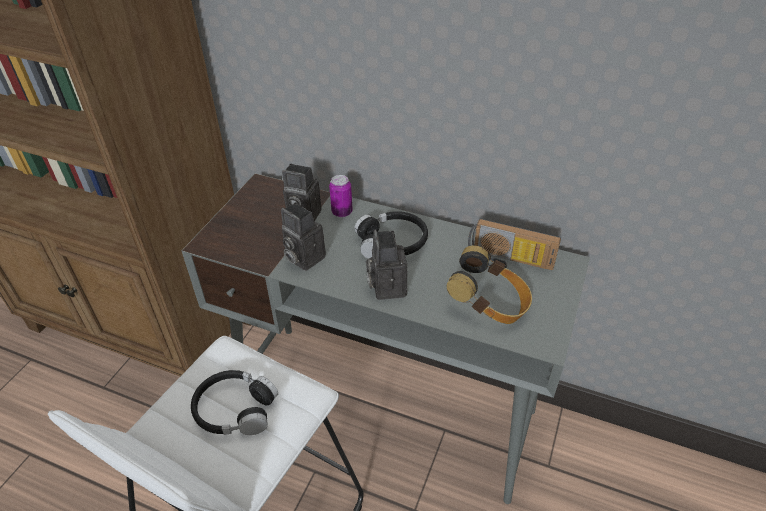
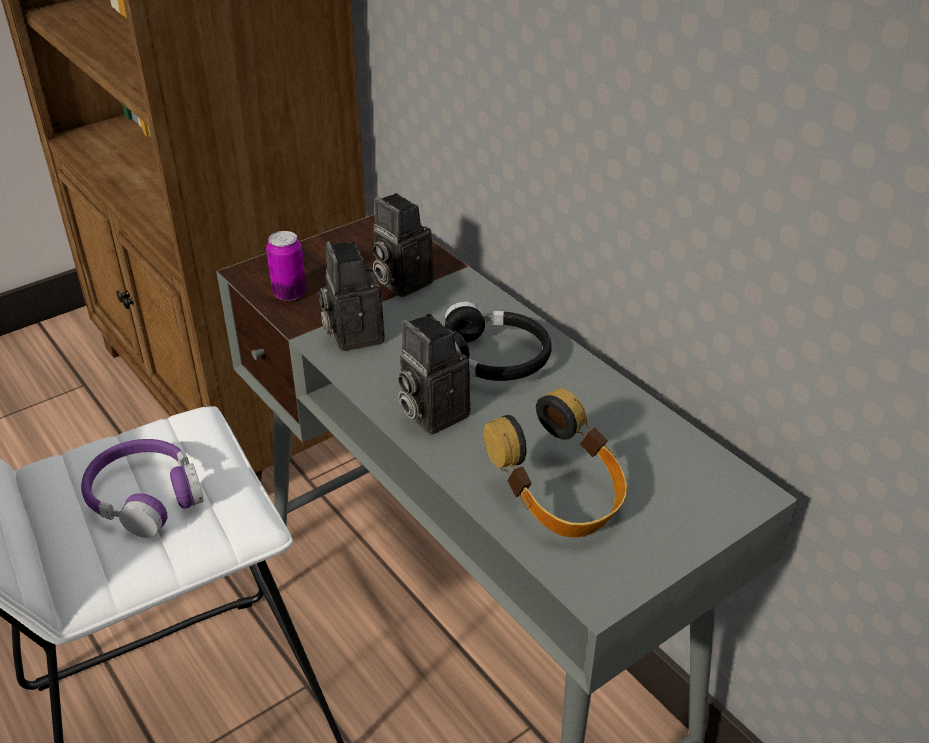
camera: 30 degrees right, 5 degrees down
black headphones [191,370,278,435] -> purple headphones [81,439,204,538]
can [329,175,353,217] -> can moved to [266,231,306,301]
camera [366,230,407,300] -> camera turned 60 degrees counterclockwise [398,314,471,434]
radio [468,219,561,270] -> none

